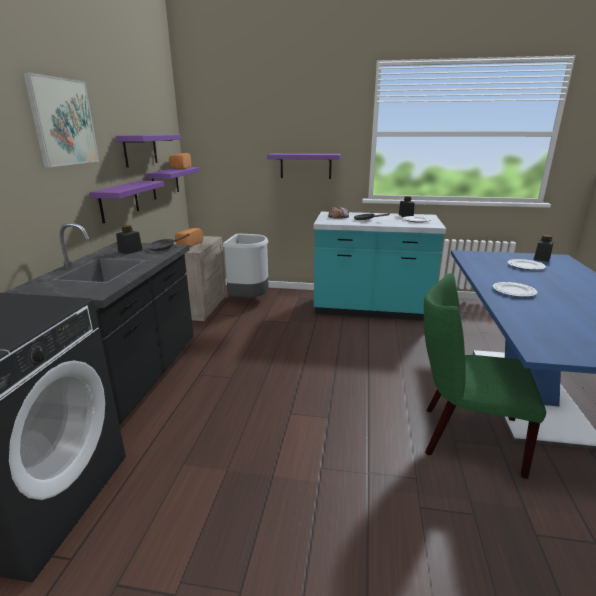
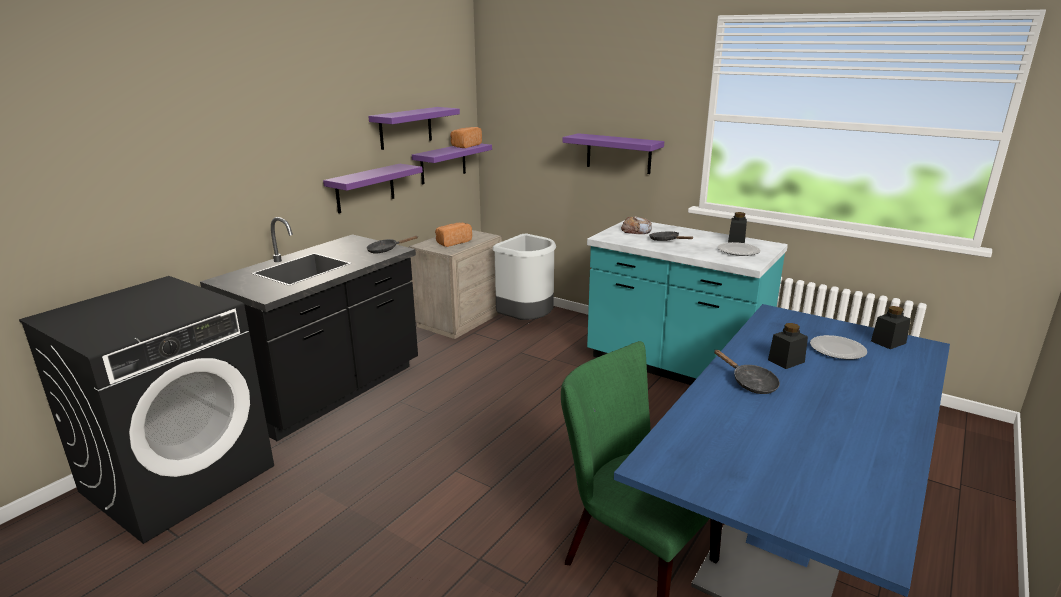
camera: 25 degrees right, 0 degrees up
picture [23,72,99,167] -> none
black jar [116,225,143,254] -> black jar moved to [768,323,808,369]
plate [493,282,538,297] -> black frying pan [714,350,780,394]

